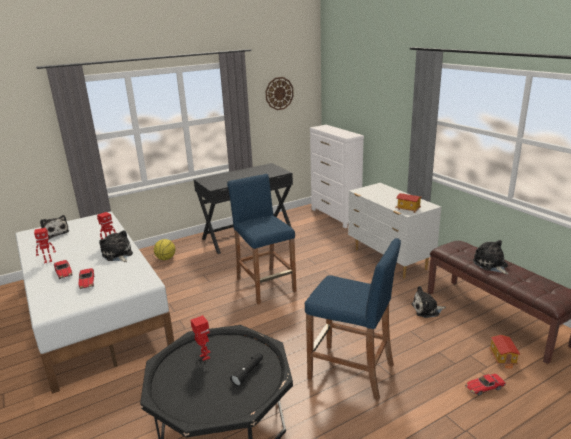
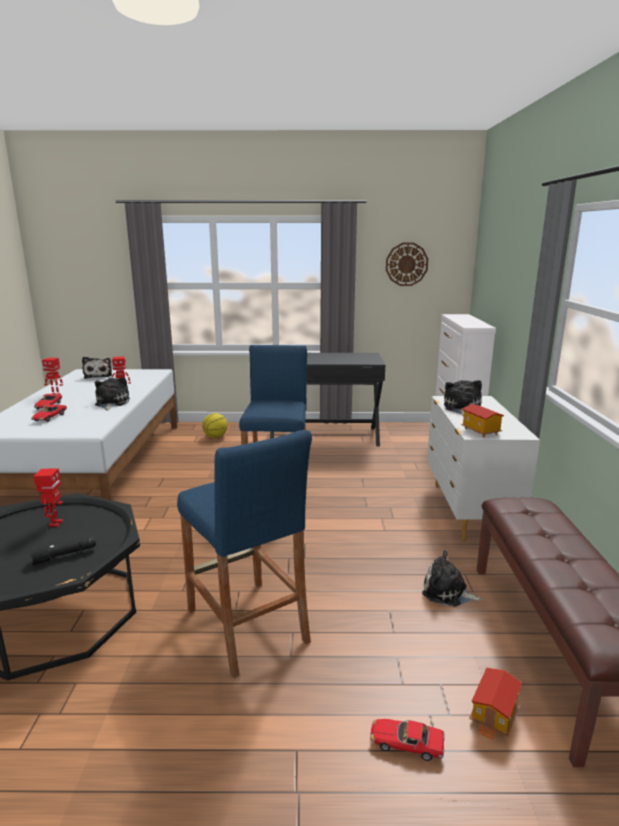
camera: 30 degrees right, 5 degrees down
plush toy [473,240,509,275] -> plush toy moved to [444,380,482,416]

